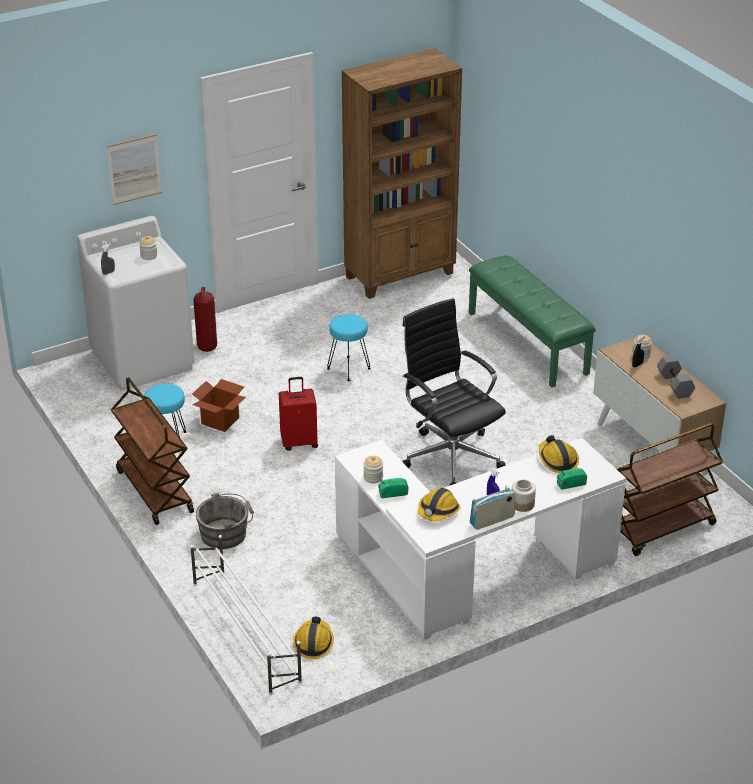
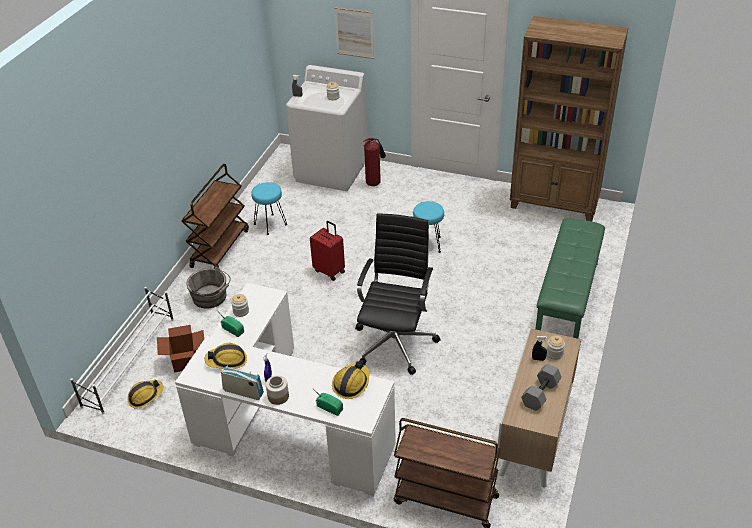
camera: 50 degrees right, 5 degrees up
cardboard box [192,379,246,432] -> cardboard box moved to [157,325,204,372]

